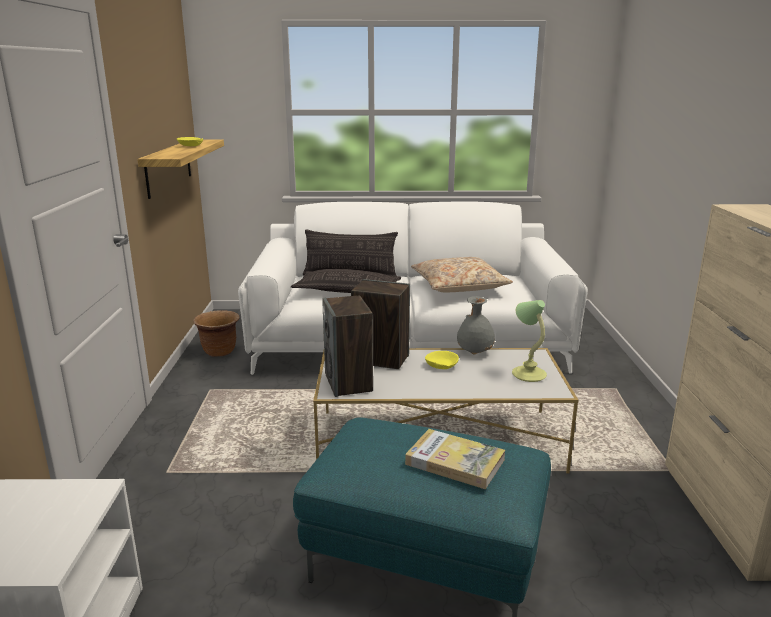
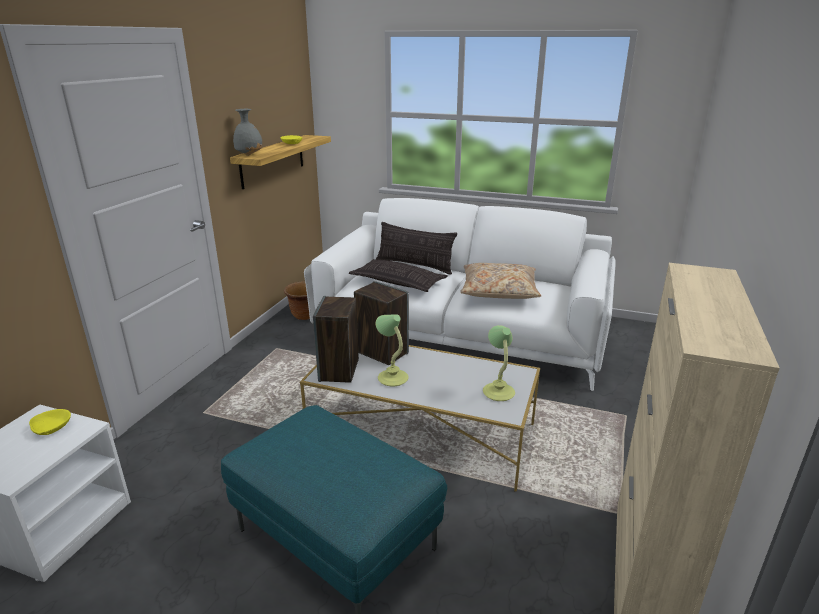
camera: 20 degrees right, 5 degrees up
book [405,429,505,489] -> none
yellow bowl [425,351,459,369] -> yellow bowl moved to [29,409,71,435]
grey vase [457,296,495,354] -> grey vase moved to [233,109,262,156]
none -> table lamp [376,314,408,387]

